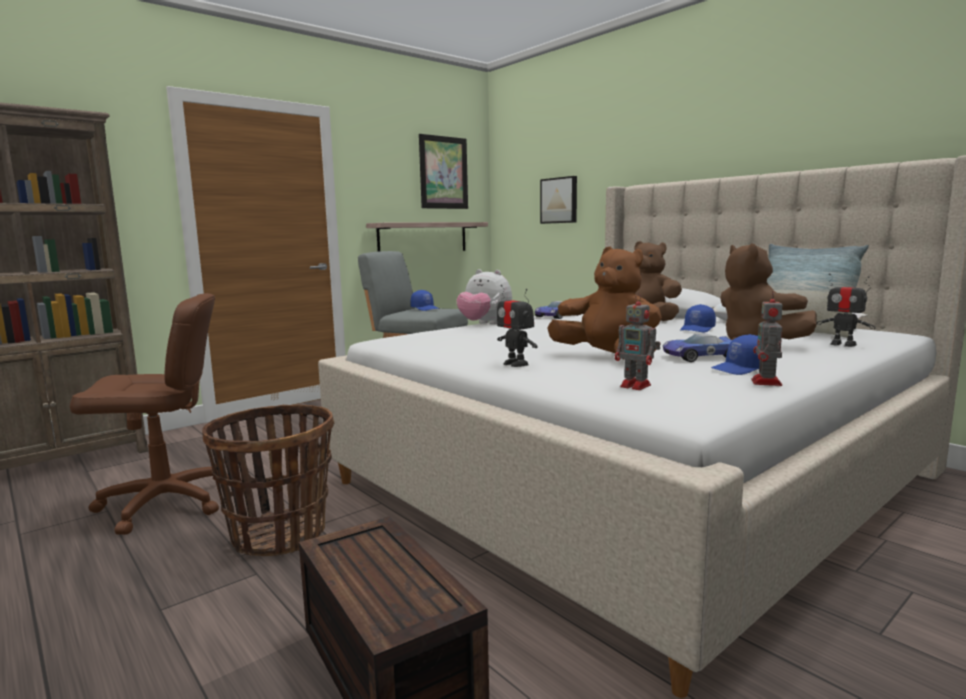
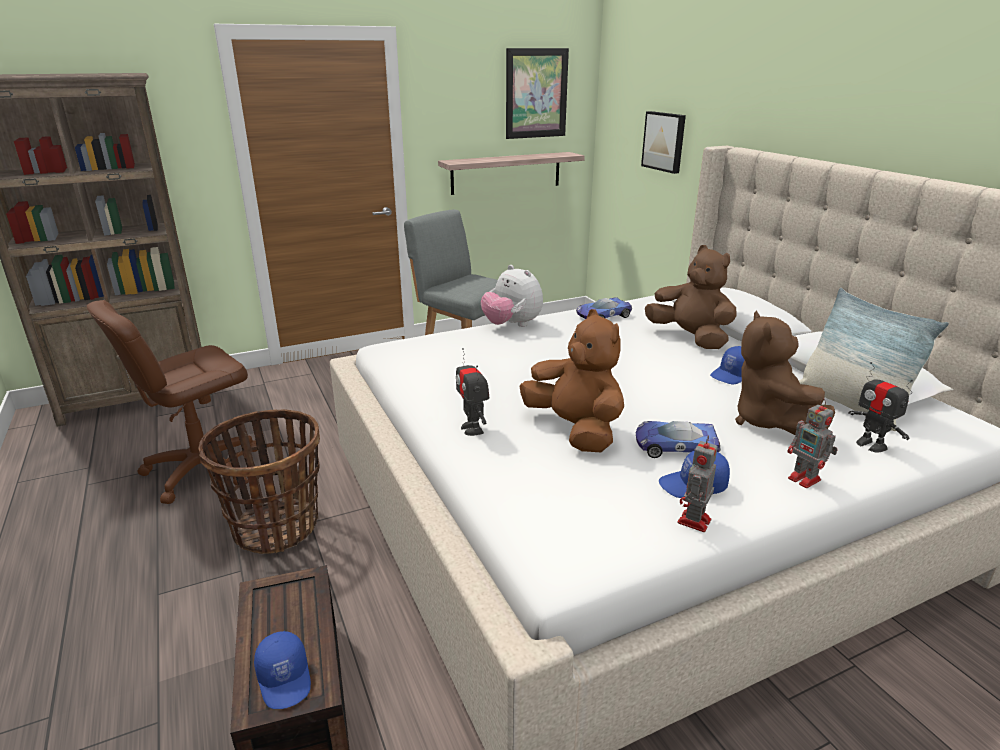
camera: 15 degrees right, 15 degrees up
brown office chair [70,293,229,535] -> brown office chair turned 135 degrees clockwise [87,300,258,504]
blue cap [411,290,440,311] -> blue cap moved to [254,631,311,709]
toy robot [615,293,661,390] -> toy robot moved to [787,399,838,488]

